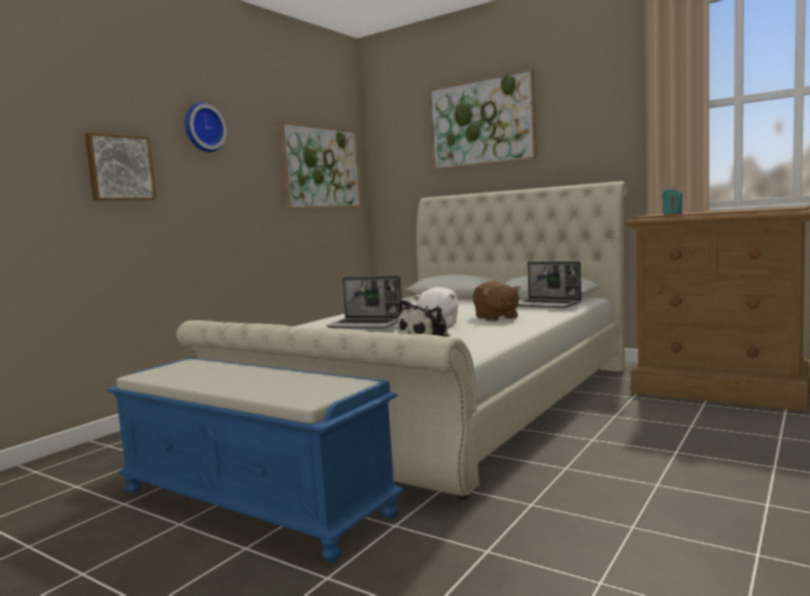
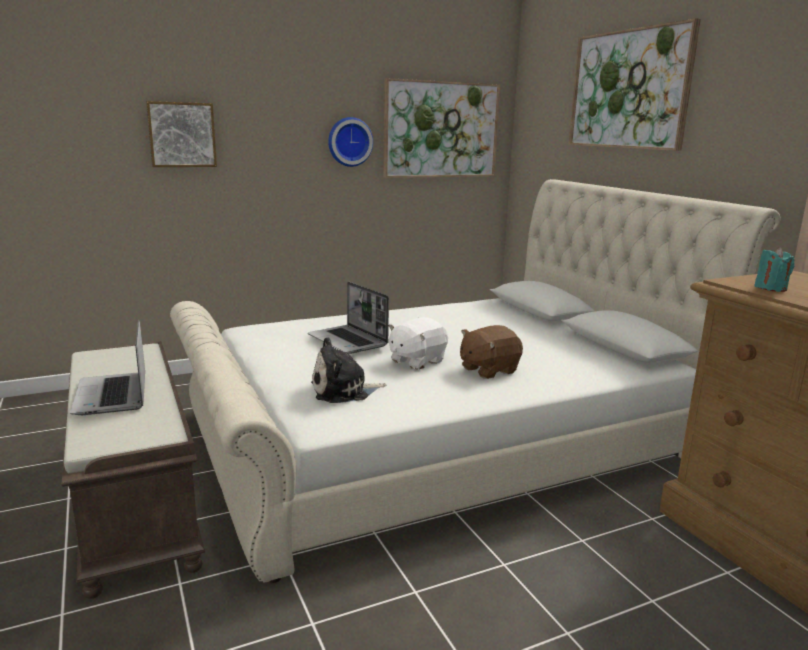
camera: 30 degrees right, 10 degrees up
blue bench [107,357,404,562] -> brown bench [61,341,205,599]
wall clock [185,102,227,152] -> wall clock moved to [328,117,373,167]
brown plush toy [473,281,521,321] -> brown plush toy turned 45 degrees clockwise [460,325,523,379]
laptop [517,261,582,308] -> laptop moved to [70,320,145,415]

